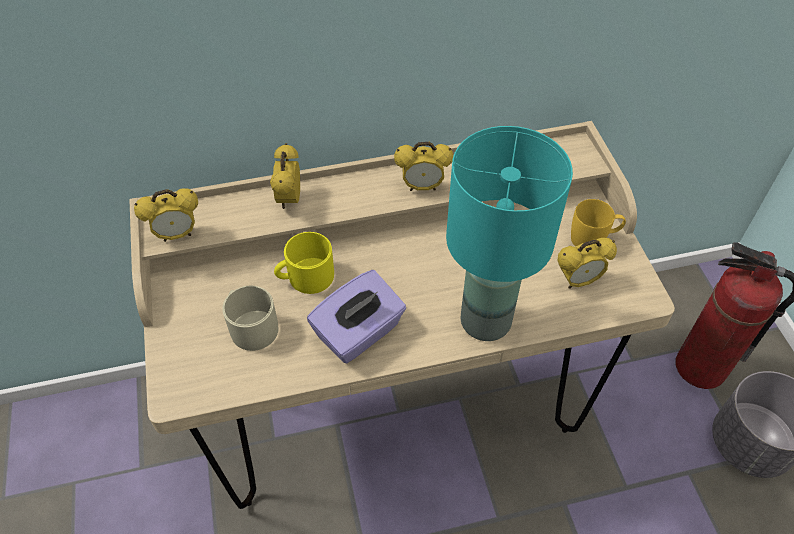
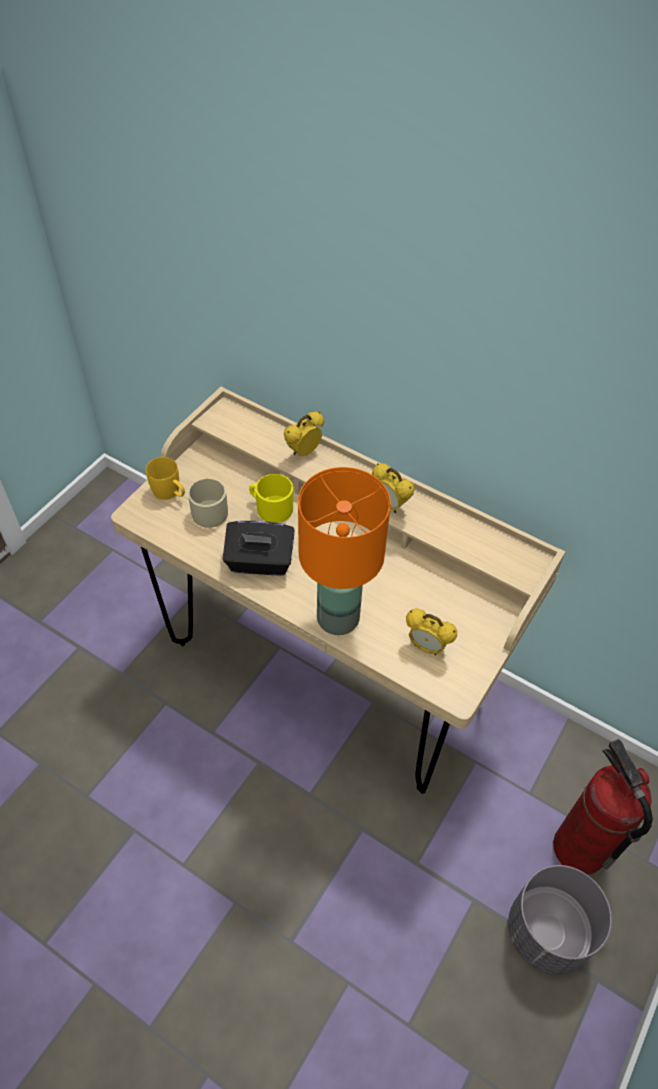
camera: 45 degrees right, 0 degrees up
alarm clock [134,188,198,242] -> none
purple tissue box [307,270,406,364] -> black tissue box [223,521,295,575]
turquoise table lamp [446,126,573,341] -> orange table lamp [298,467,391,635]
yellow mug [571,199,626,246] -> yellow mug moved to [146,457,185,500]

